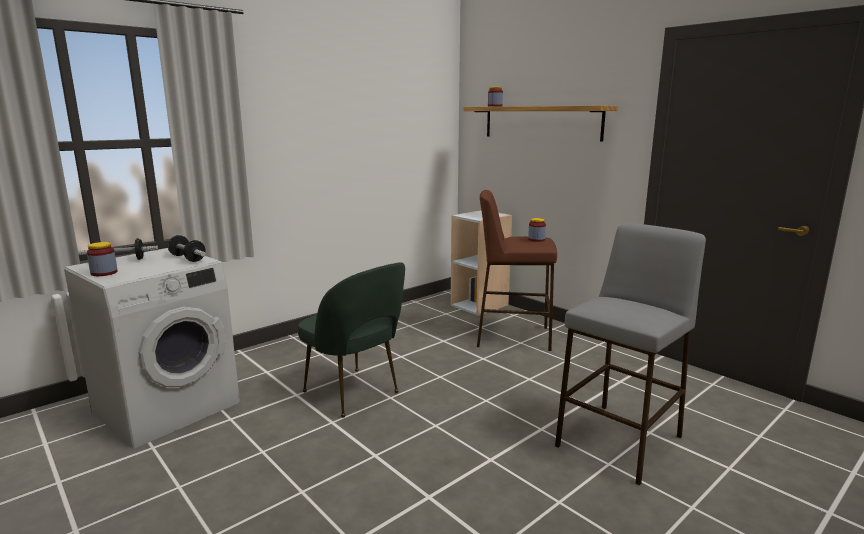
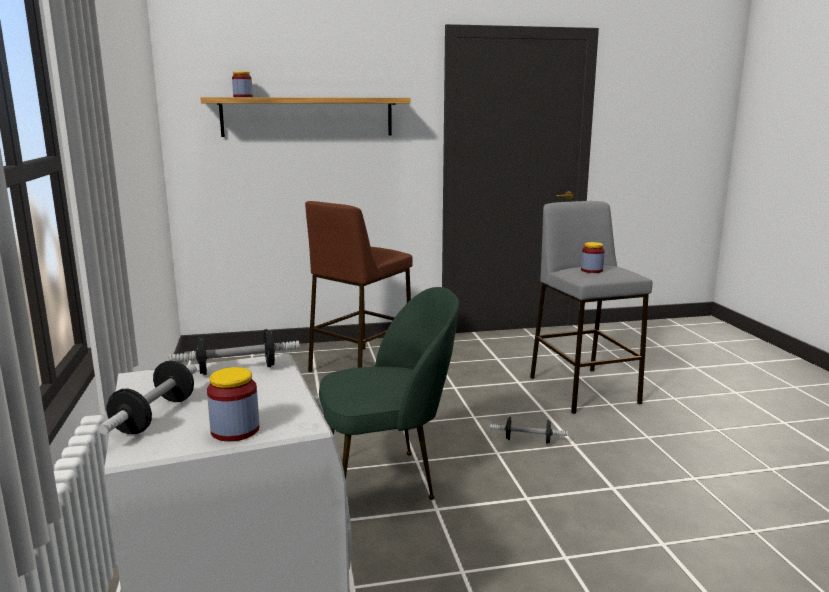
camera: 60 degrees left, 0 degrees up
bookcase [451,210,512,316] -> none
jar [528,218,546,242] -> jar moved to [581,242,605,273]
none -> dumbbell [490,417,567,444]

